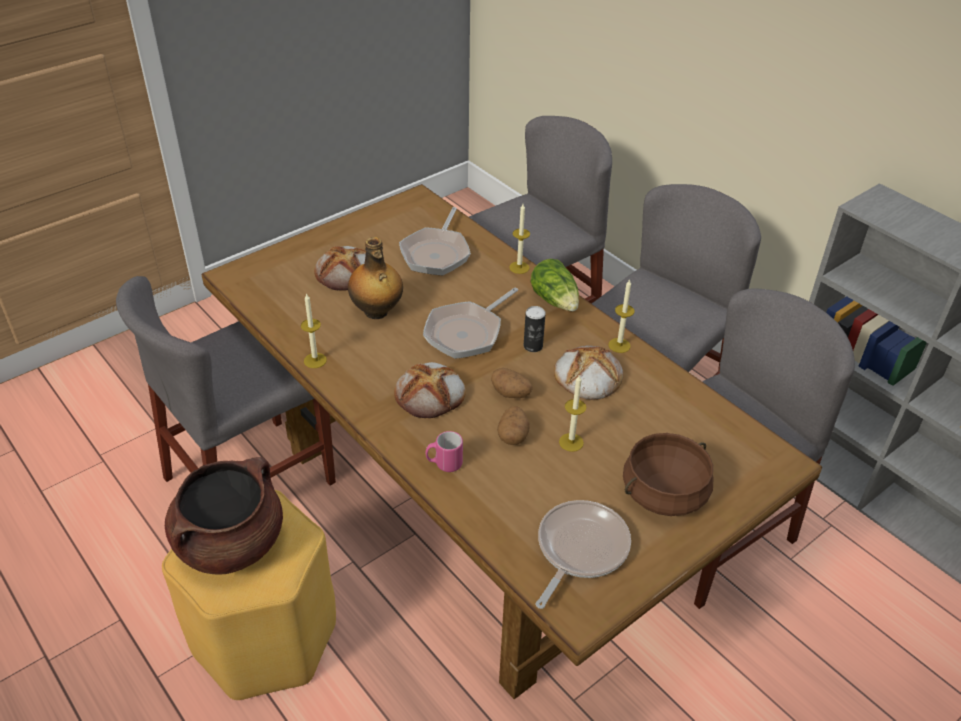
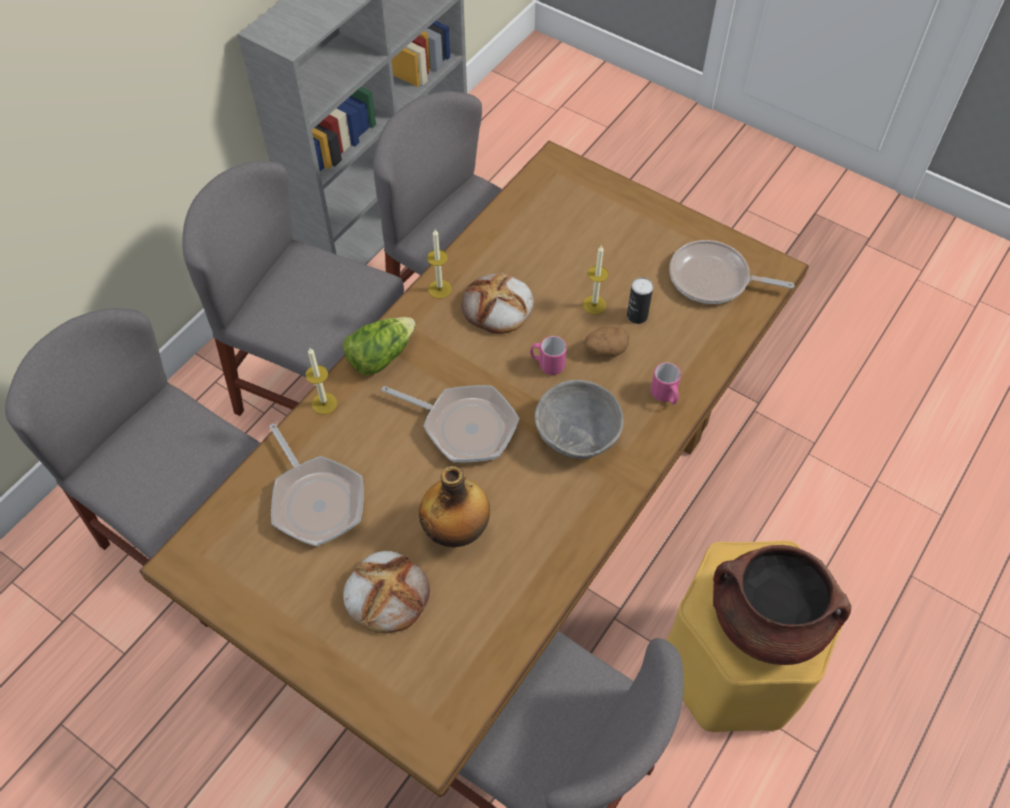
camera: 105 degrees left, 15 degrees up
candle [301,293,327,368] -> none
bread [394,362,466,418] -> grey bowl [535,380,624,459]
frying pan [399,207,471,275] -> frying pan turned 60 degrees clockwise [269,424,364,546]
potato [491,368,533,398] -> pink mug [530,336,567,375]
can [524,306,546,352] -> can moved to [627,277,653,324]
brown cooking pot [623,433,714,516] -> none

